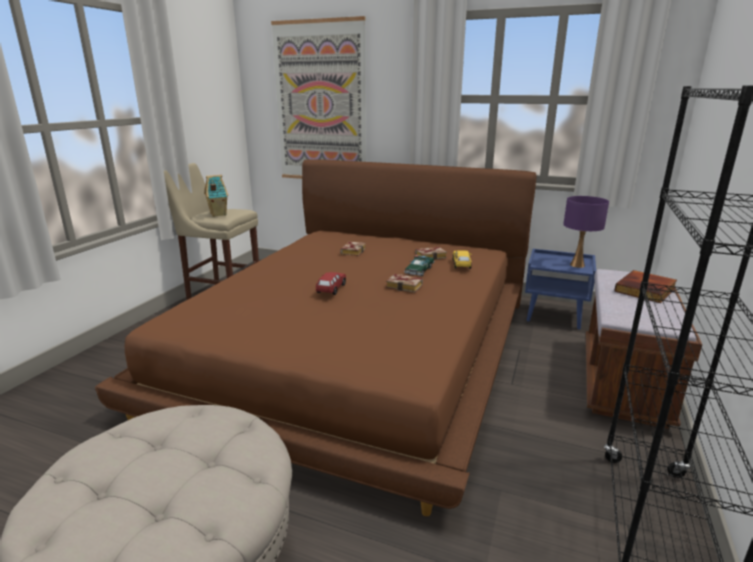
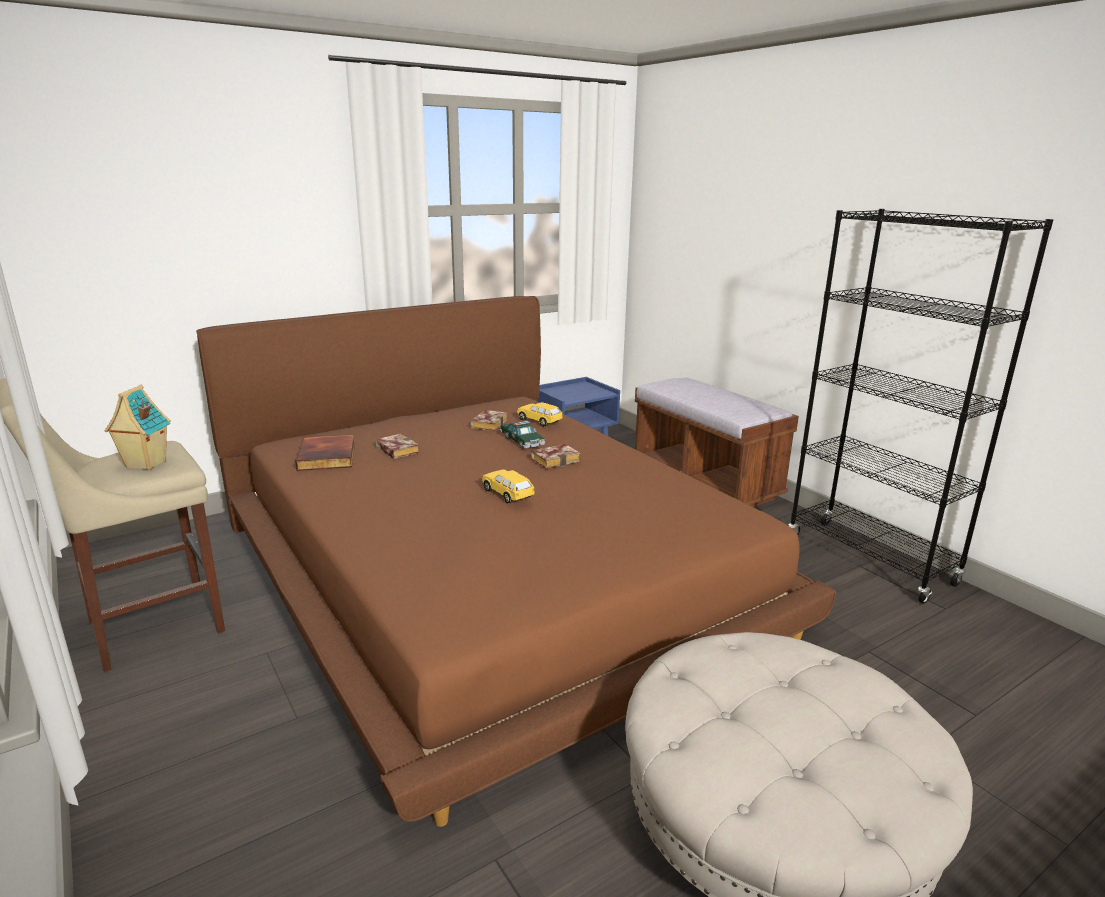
camera: 55 degrees left, 0 degrees up
picture [271,16,366,179] -> none
red toy car [316,272,346,295] -> yellow toy car [482,469,534,504]
purple table lamp [563,196,609,268] -> none
book [614,270,677,303] -> book moved to [295,435,355,471]

